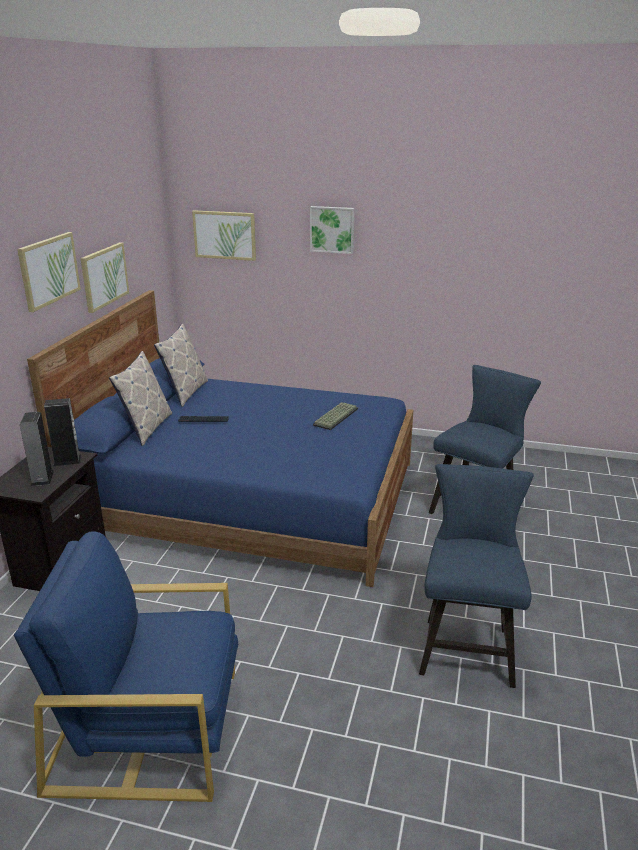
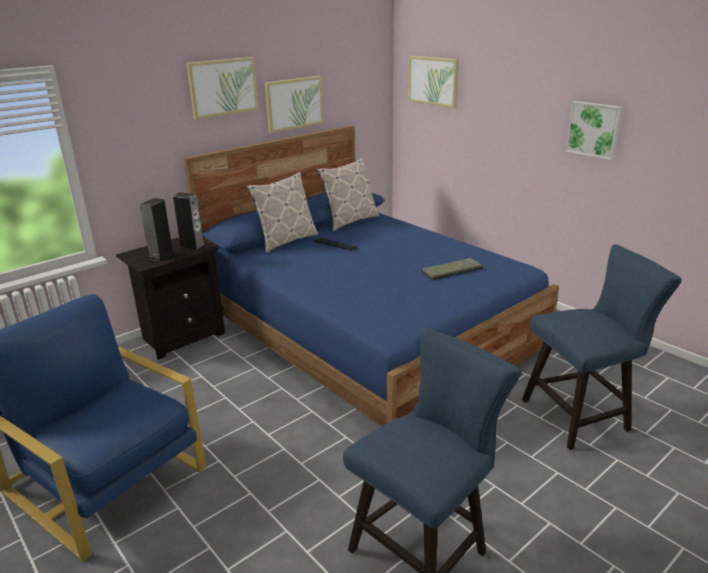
camera: 35 degrees right, 0 degrees up
picture [310,206,354,254] -> picture moved to [565,101,623,160]

